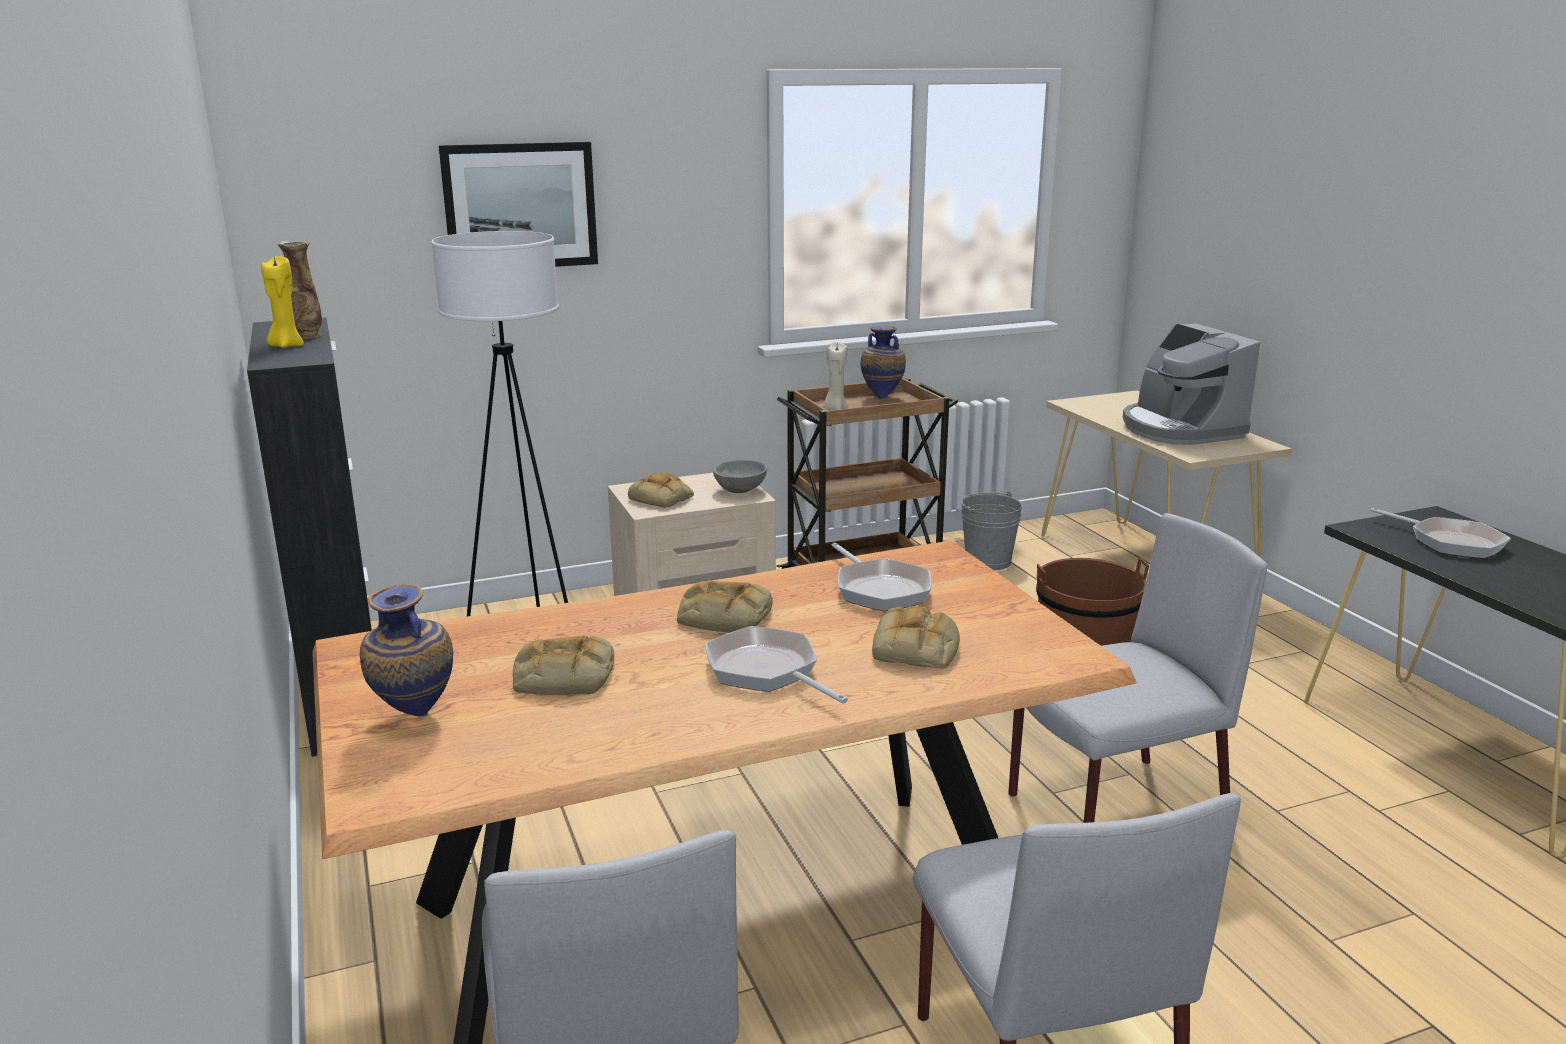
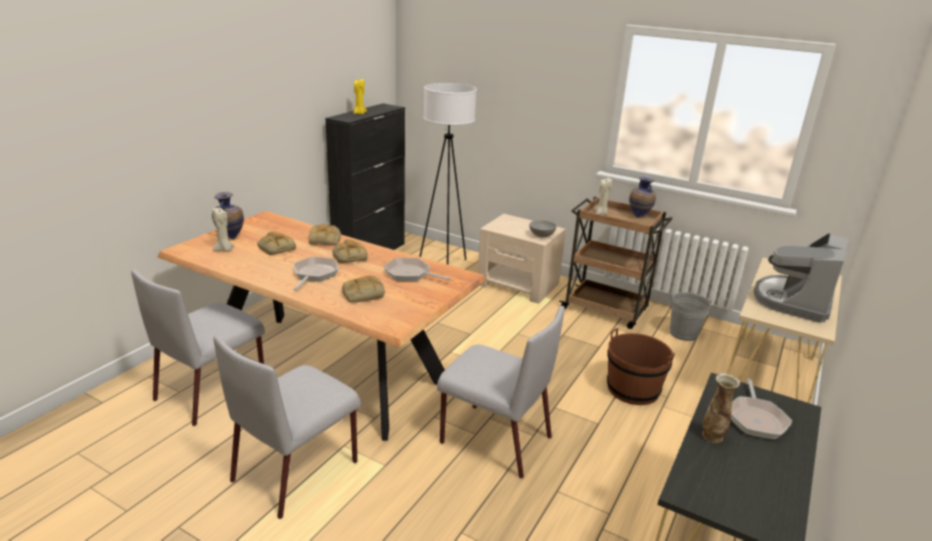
camera: 50 degrees right, 5 degrees up
vase [277,240,322,339] -> vase moved to [702,373,740,443]
picture [439,142,598,267] -> none
bread [628,472,694,508] -> bread moved to [309,224,341,245]
frying pan [832,543,932,611] -> frying pan turned 90 degrees clockwise [383,258,451,281]
none -> beige candle [212,208,234,252]

